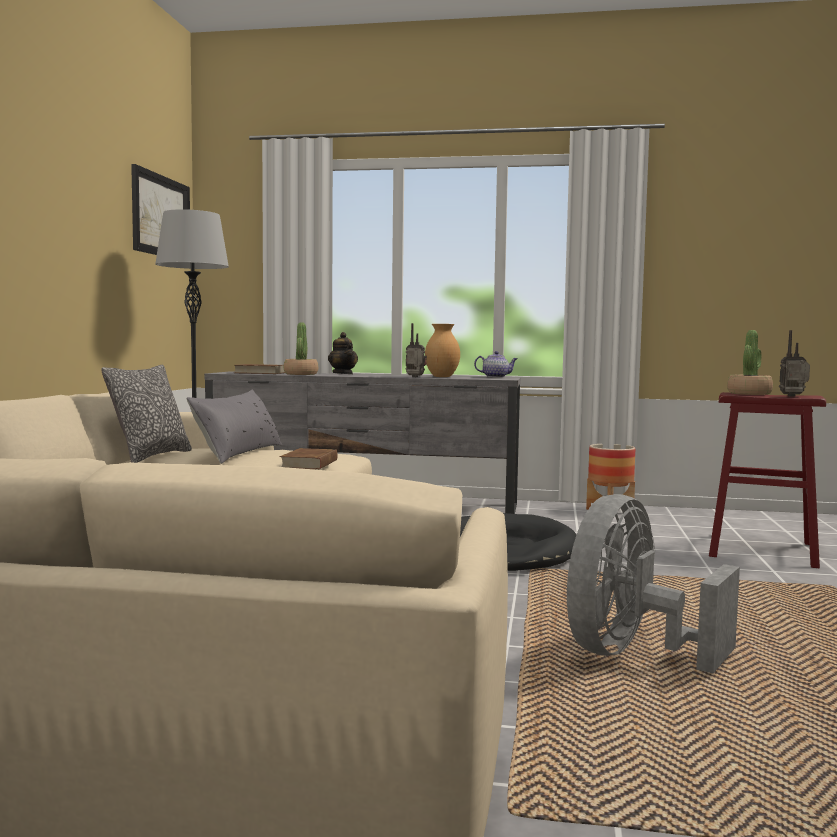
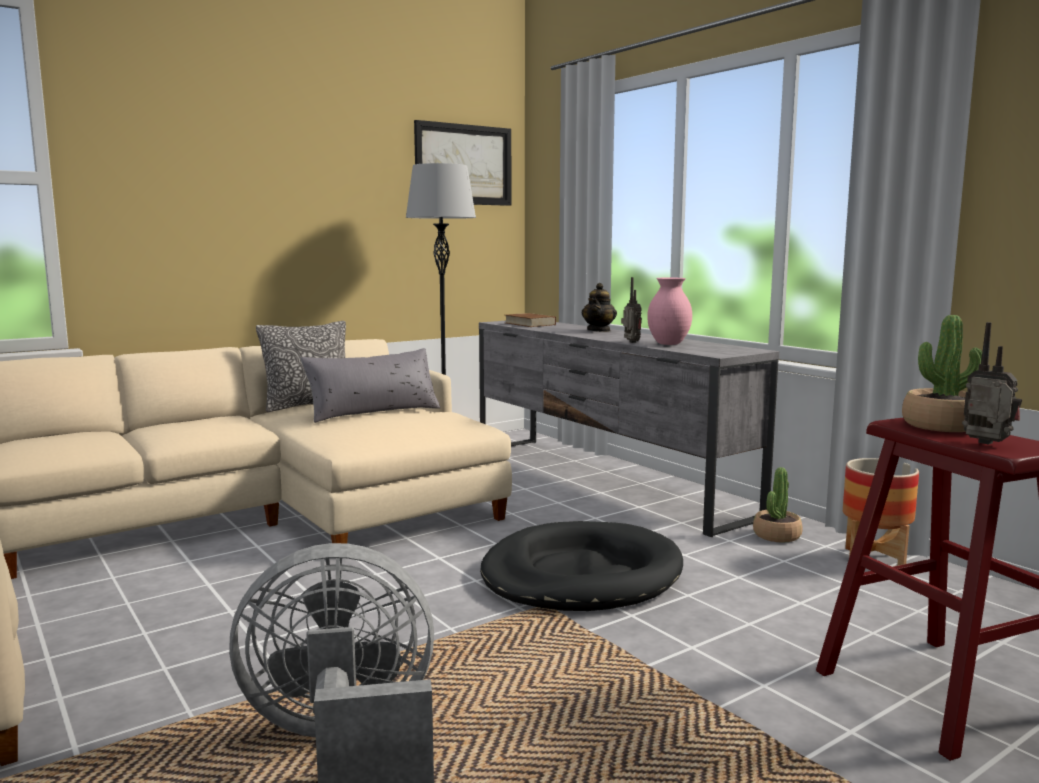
camera: 45 degrees right, 5 degrees up
brown book [280,448,338,469] -> none
potted plant [284,322,318,375] -> potted plant moved to [753,467,803,542]
brown vase [425,324,460,377] -> pink vase [647,277,692,345]
teapot [474,351,518,378] -> none

